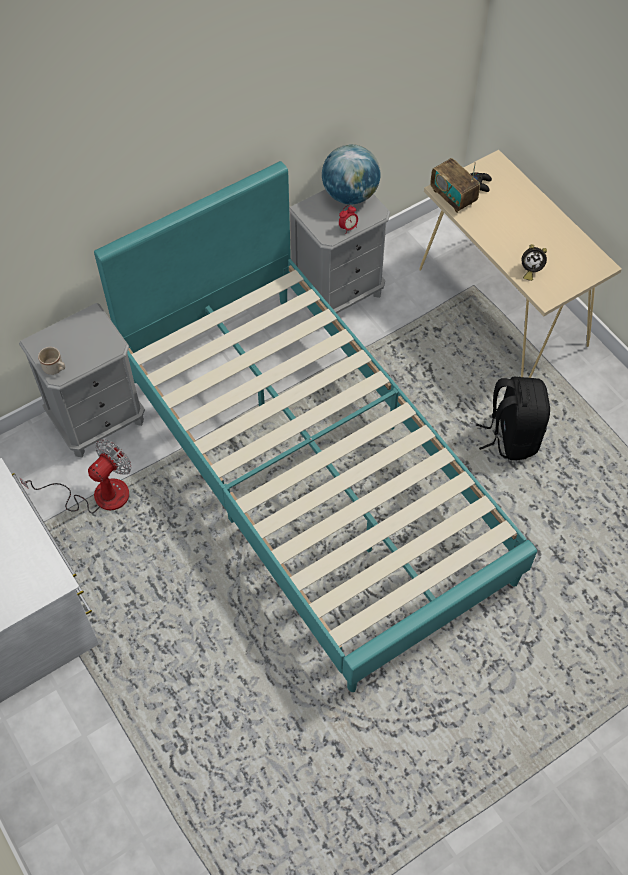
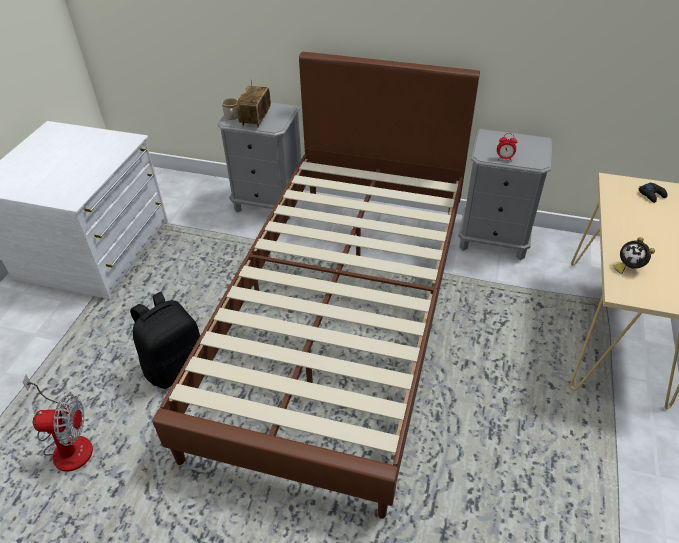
camera: 50 degrees right, 15 degrees down
fan [19,439,131,513] -> fan moved to [23,375,93,472]
turquoise bed [94,161,537,692] -> brown bed [153,52,480,519]
globe [322,144,380,205] -> none
radio [430,158,480,213] -> radio moved to [236,79,271,128]
black backpack [476,377,550,460] -> black backpack moved to [130,292,200,389]

